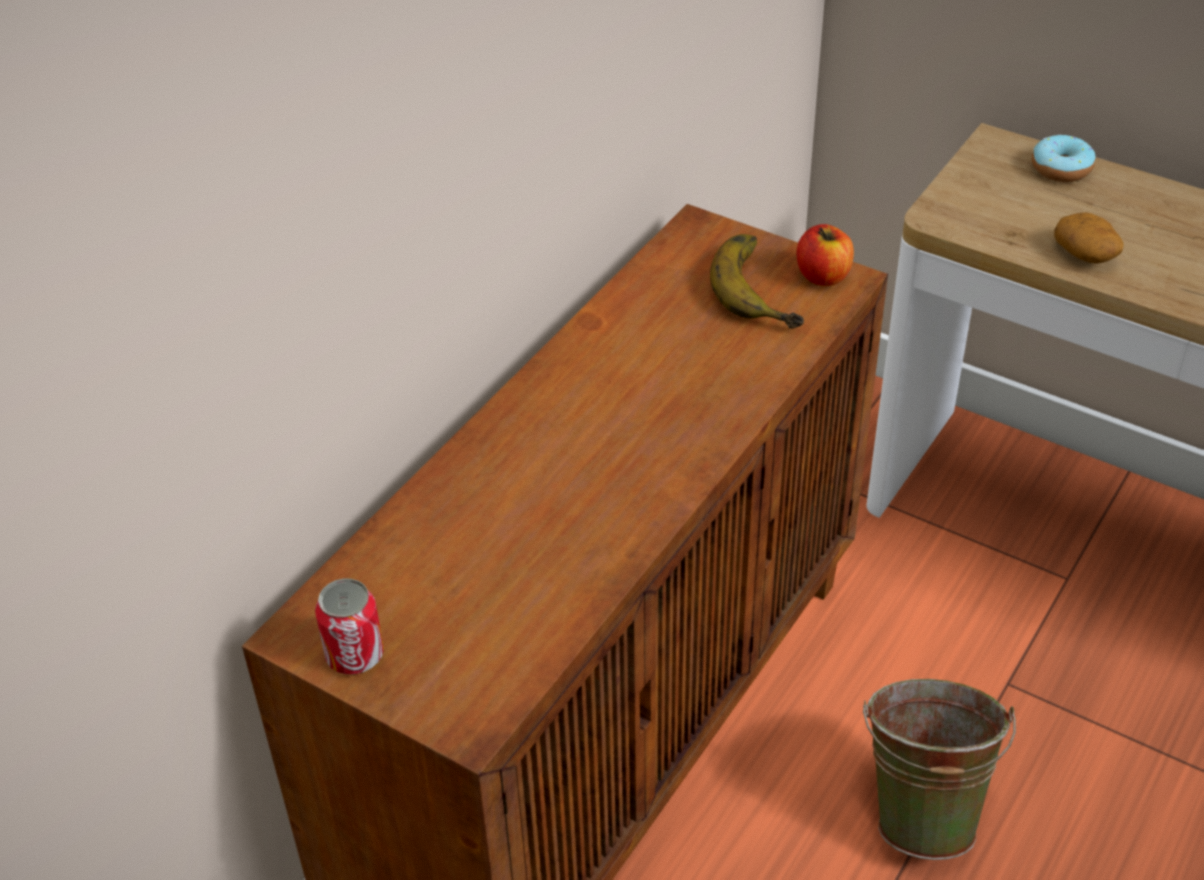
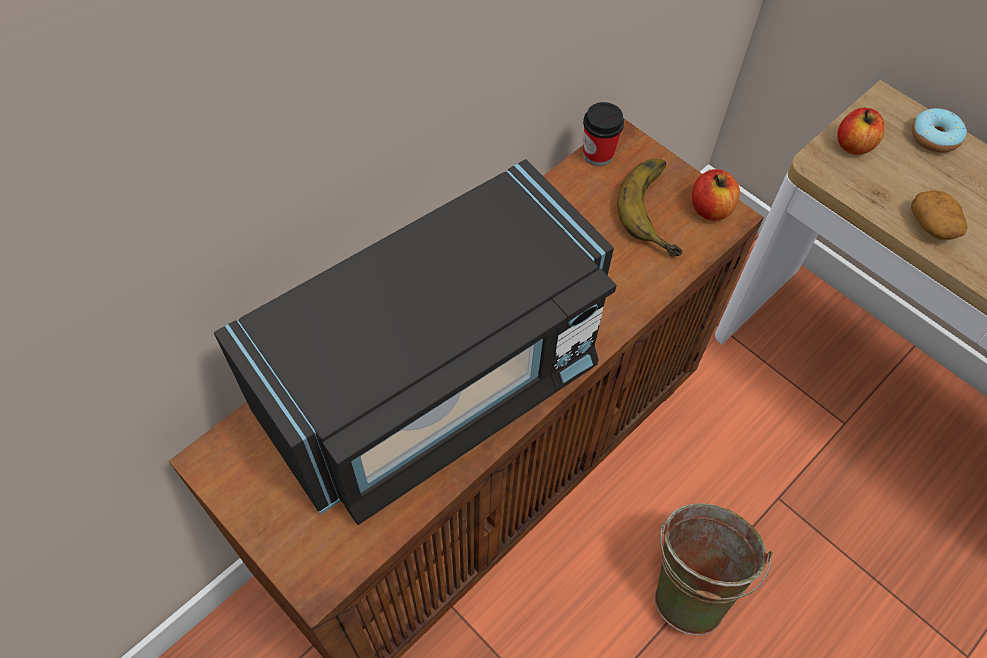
camera: 10 degrees right, 15 degrees up
can [315,579,384,674] -> none
none -> black microwave [214,159,617,525]
none -> cup [583,102,624,166]
none -> apple [837,108,885,155]

